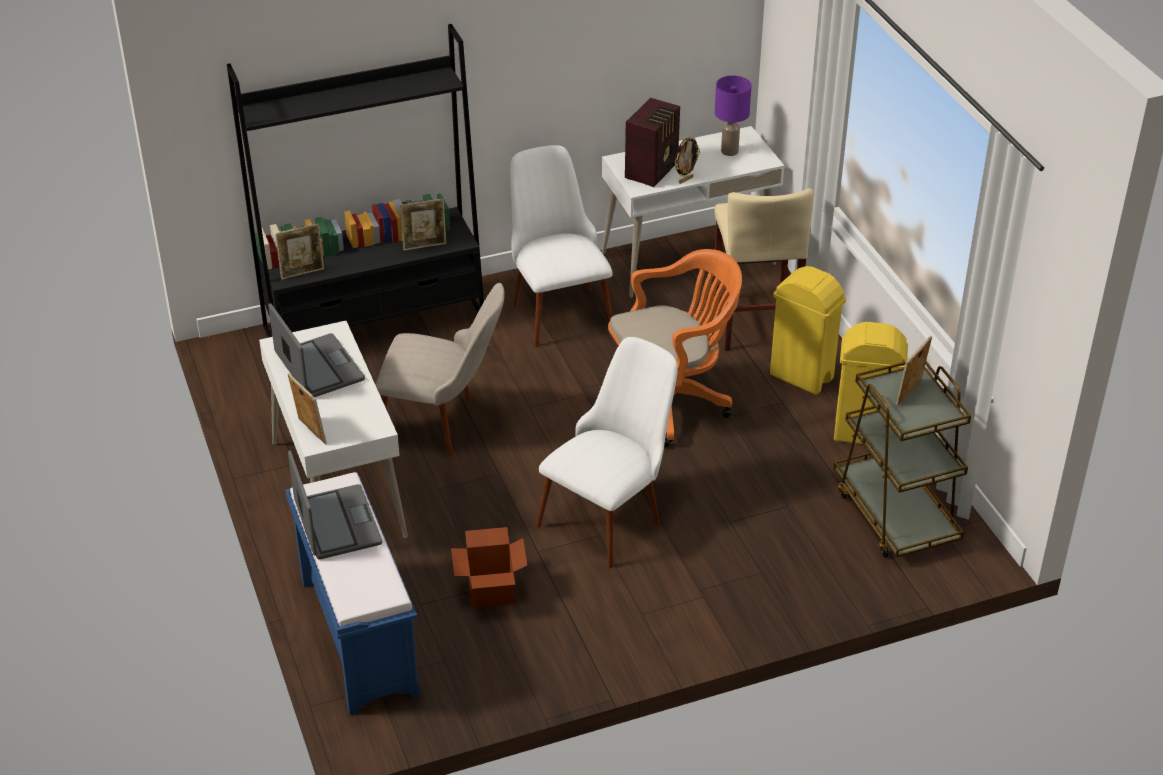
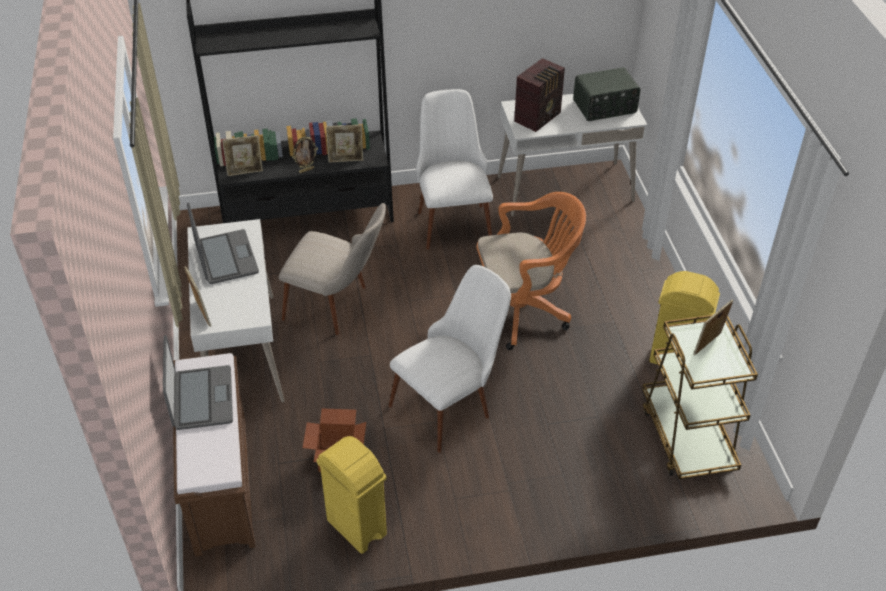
camera: 10 degrees right, 5 degrees up
blue bench [286,472,420,715] -> brown bench [173,353,256,557]
picture frame [675,137,700,184] -> picture frame moved to [292,137,318,173]
beige stool [714,188,814,351] -> none
purple table lamp [715,75,752,156] -> radio [573,67,641,121]
yellow trash can [770,266,846,395] -> yellow trash can moved to [316,436,387,554]

